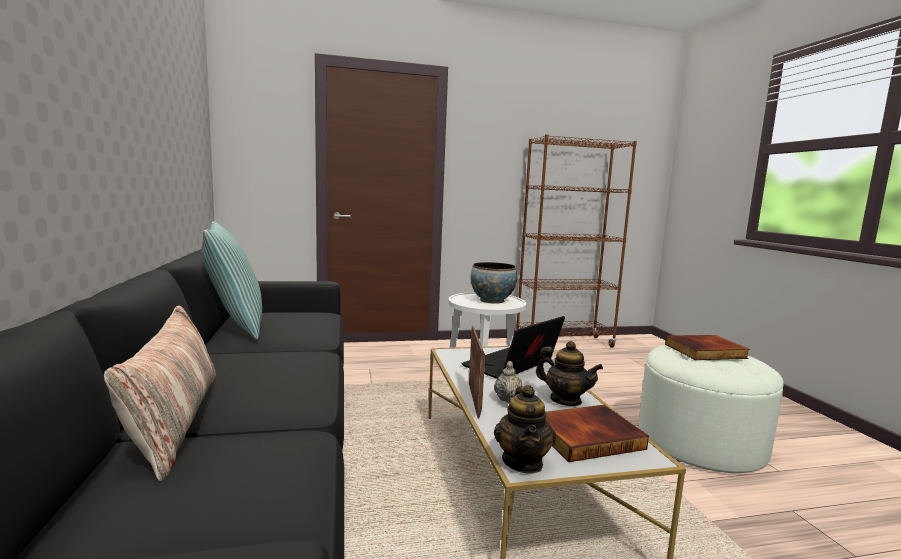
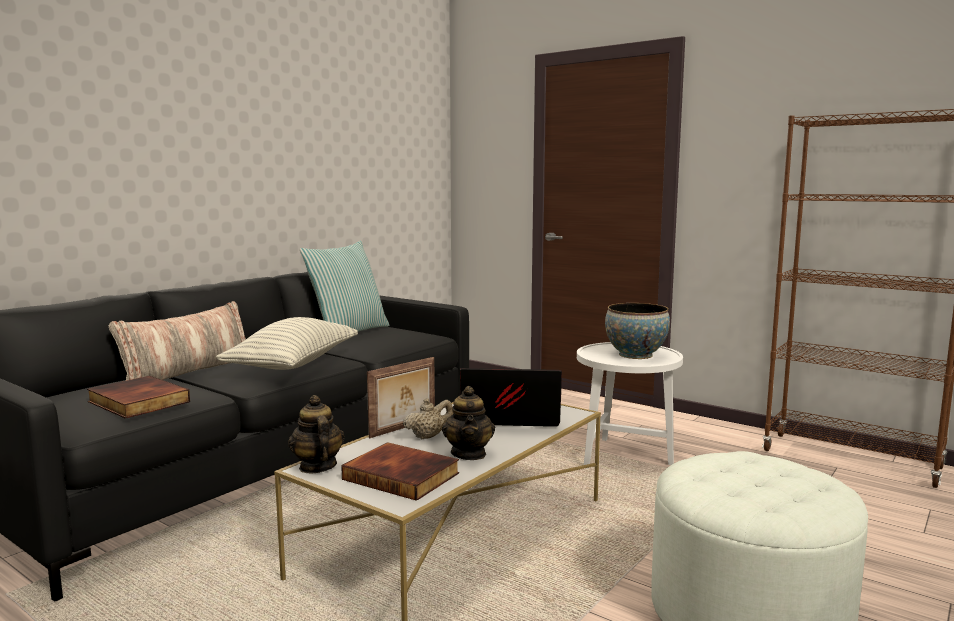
camera: 50 degrees right, 0 degrees up
teapot [494,385,556,474] -> teapot turned 105 degrees clockwise [288,395,345,473]
book [665,335,750,360] -> book moved to [87,376,190,419]
none -> pillow [216,317,358,370]

